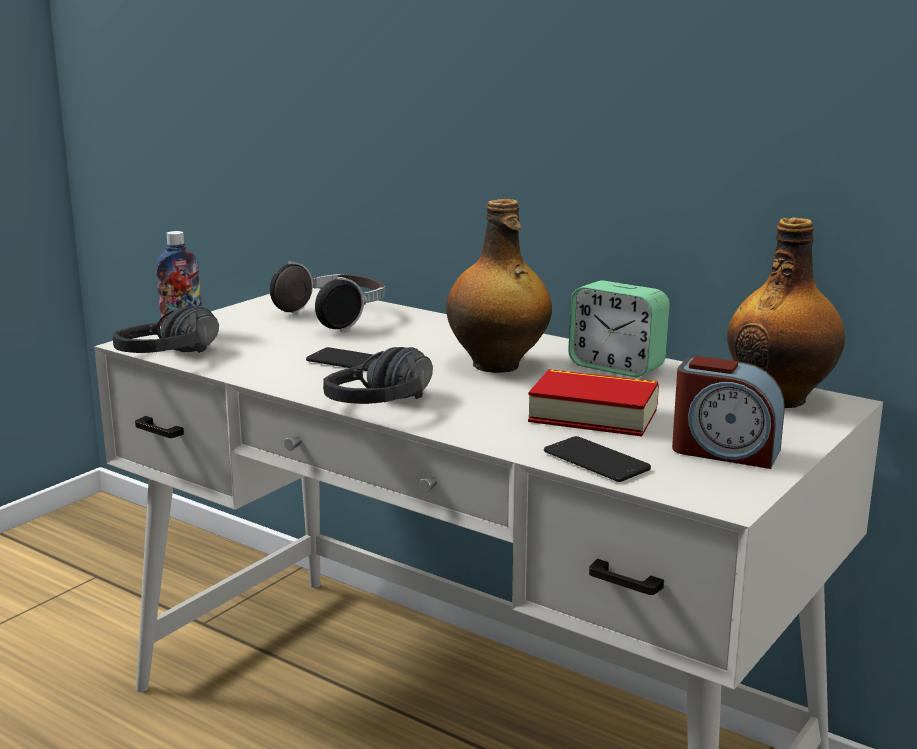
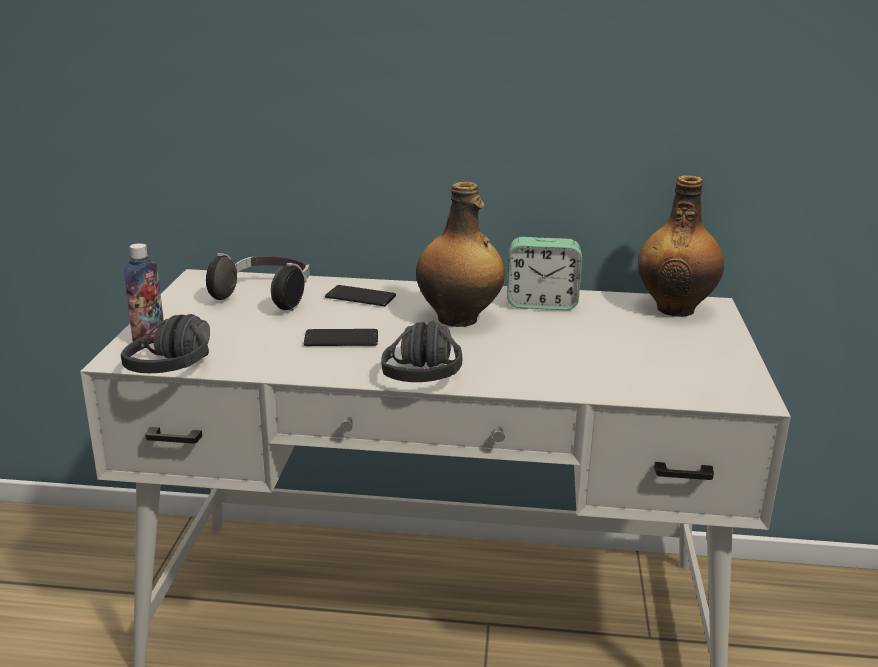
camera: 30 degrees left, 5 degrees up
book [528,369,659,436] -> none
phone [544,436,651,482] -> phone moved to [325,285,396,306]
alarm clock [672,356,785,469] -> none

